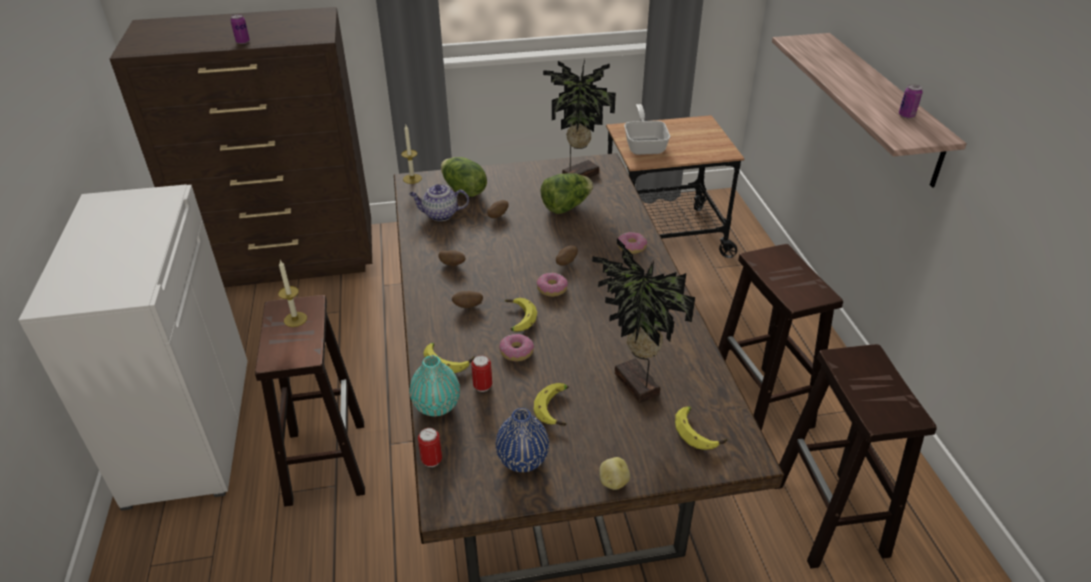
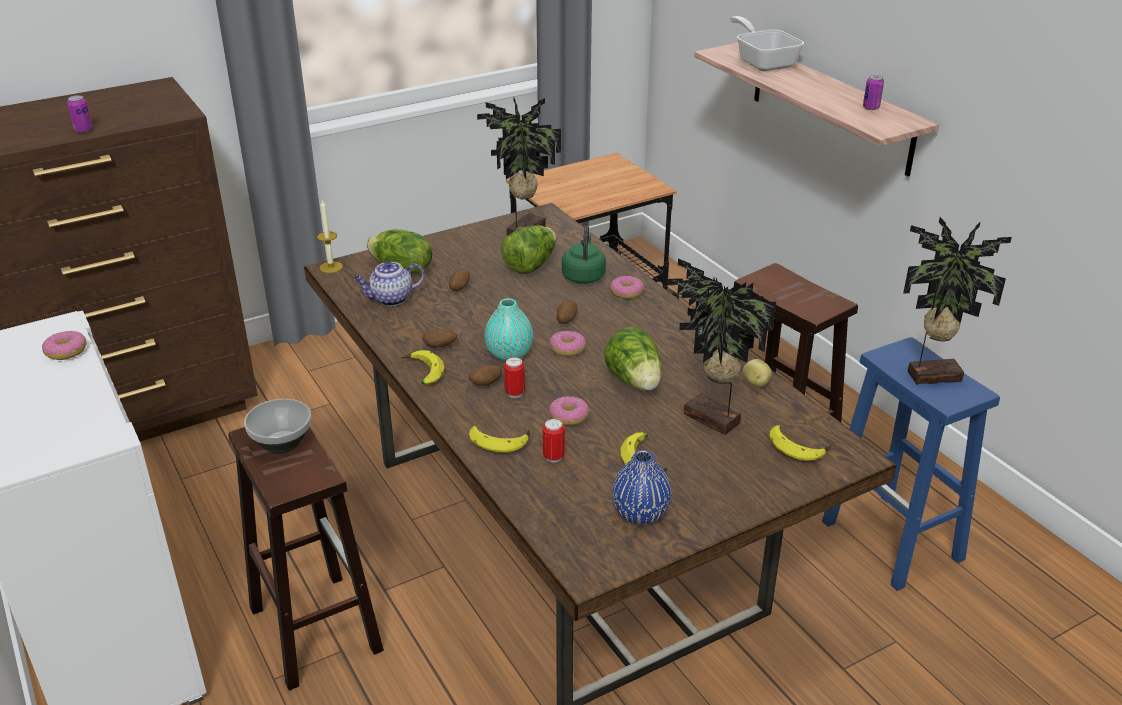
camera: 20 degrees left, 5 degrees down
candle [278,260,307,327] -> bowl [244,399,311,453]
turquoise vase [410,355,460,416] -> turquoise vase moved to [484,298,533,361]
can [418,428,442,467] -> can moved to [504,357,525,398]
banana [505,298,537,332] -> banana moved to [401,350,444,385]
potato [599,457,630,490] -> potato moved to [743,359,772,387]
frying pan [624,104,670,155] -> frying pan moved to [730,16,804,71]
brown stool [774,344,937,568] -> blue stool [822,337,1000,591]
none -> donut [42,331,86,360]
none -> green kettle [562,226,606,284]
none -> lettuce [604,327,662,390]
none -> potted plant [903,217,1012,385]

